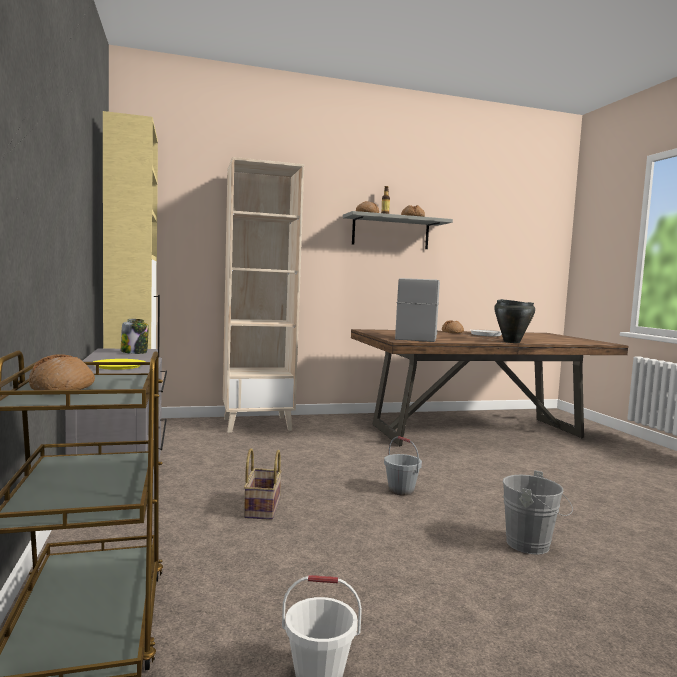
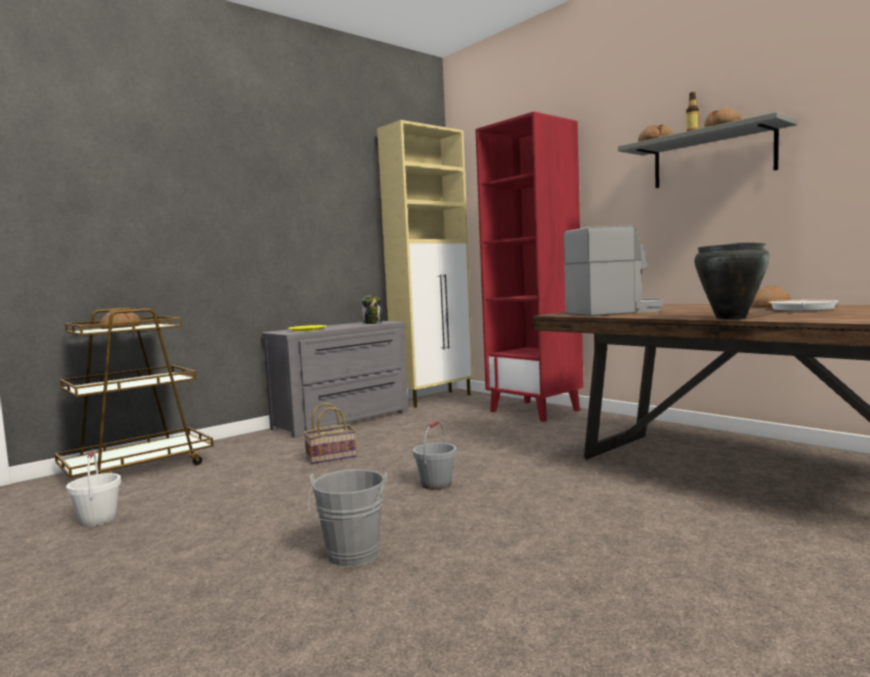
camera: 65 degrees right, 0 degrees up
beige bookcase [223,157,304,433] -> red bookcase [475,112,584,422]

